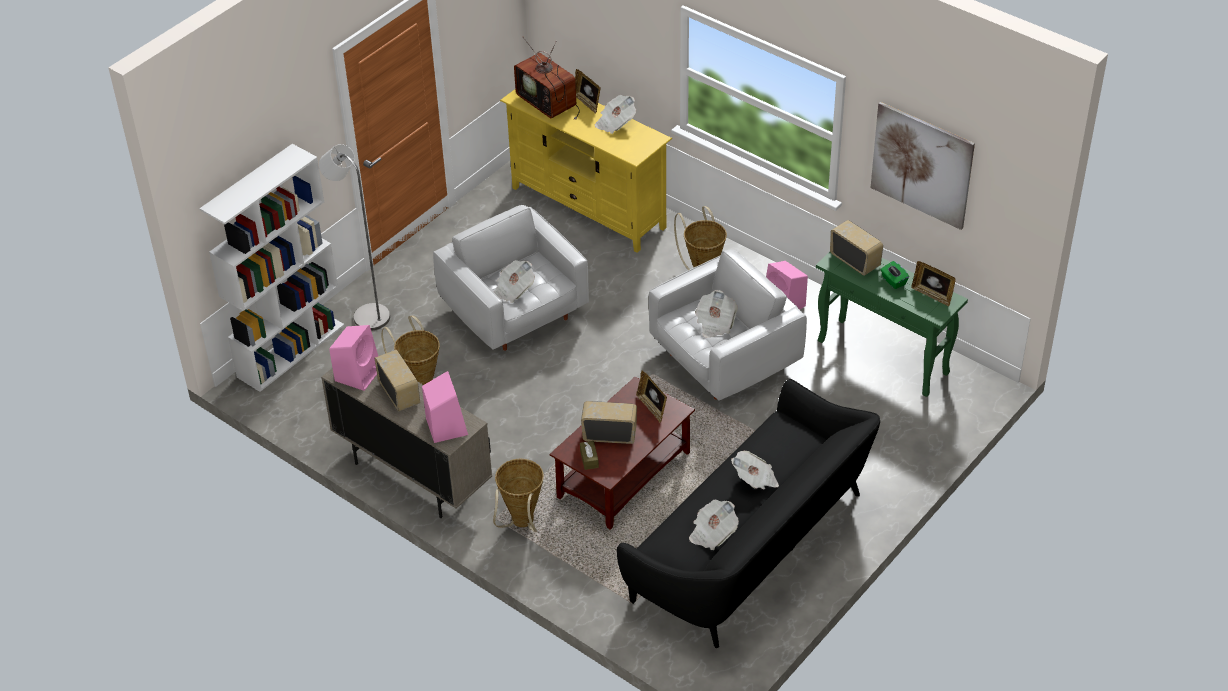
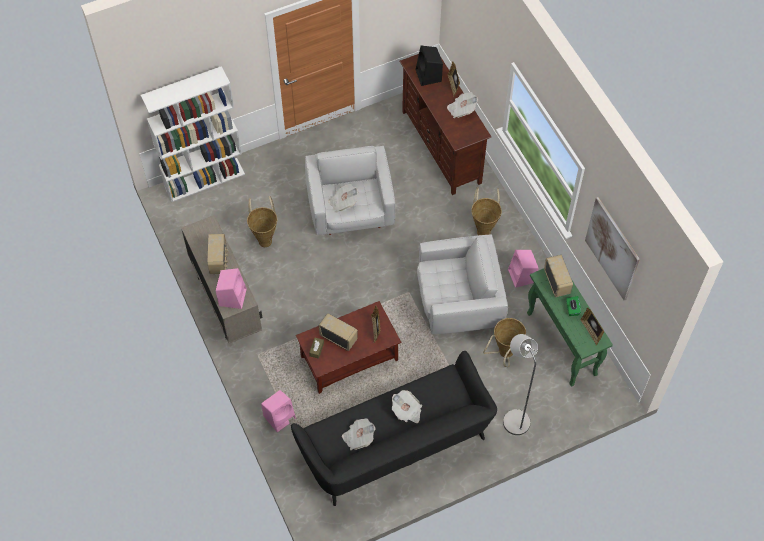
camera: 25 degrees right, 15 degrees up
grey floor lamp [319,144,390,330] -> grey floor lamp moved to [503,334,538,435]
pink speaker [329,325,378,391] -> pink speaker moved to [261,390,296,432]
basket [493,459,544,532] -> basket moved to [483,318,526,367]
yellow tv stand [500,89,672,253] -> brown tv stand [400,54,491,195]
television [514,37,580,119] -> black speaker [416,46,443,86]
newspaper [695,290,738,338] -> none

